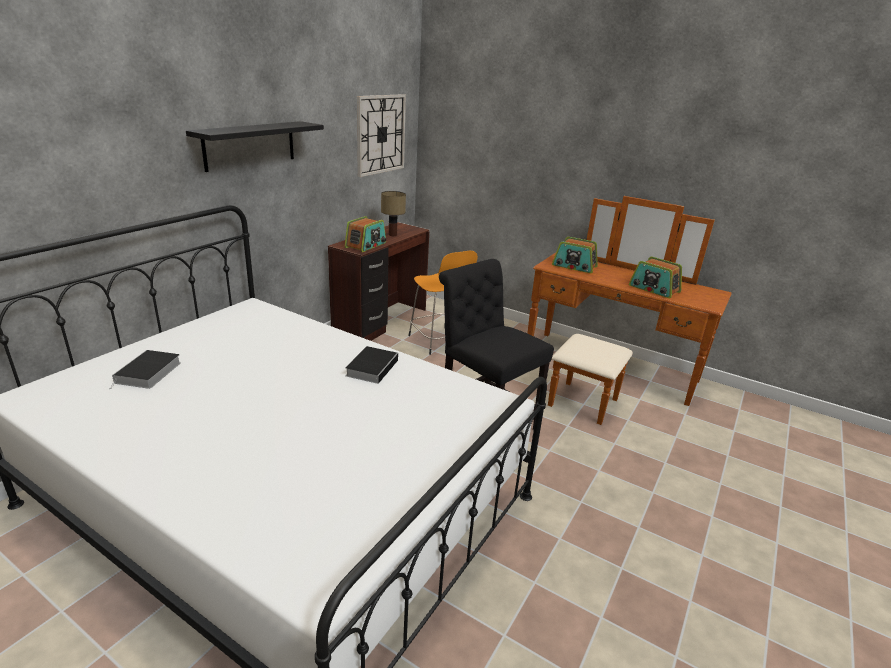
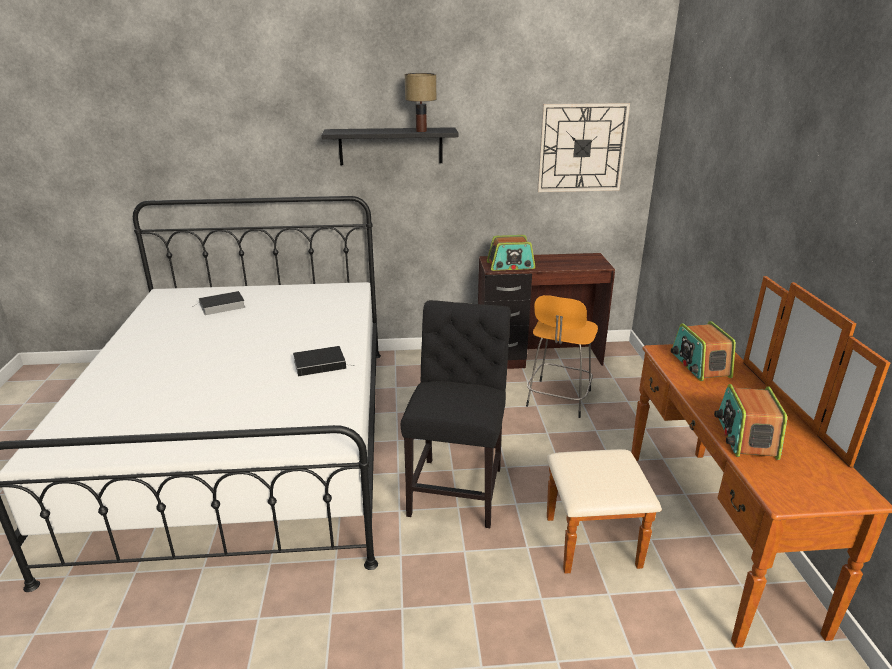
camera: 55 degrees right, 0 degrees up
table lamp [381,191,406,236] -> table lamp moved to [405,73,436,132]

